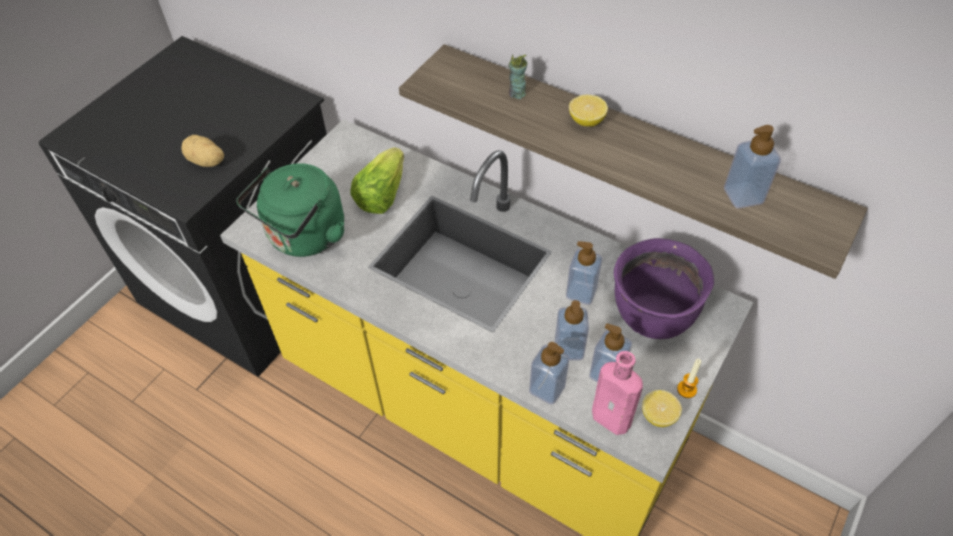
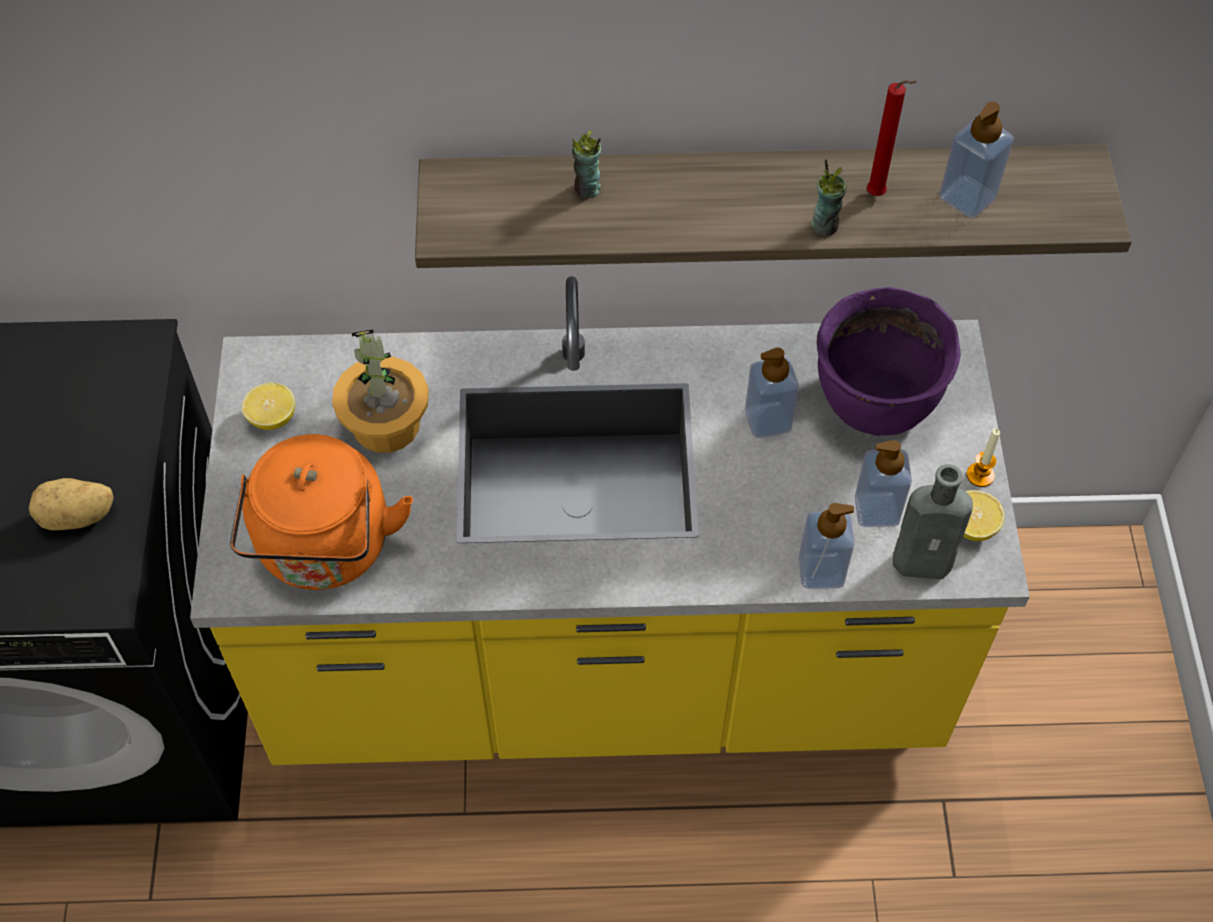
camera: 35 degrees left, 5 degrees up
green kettle [236,163,344,257] -> orange kettle [230,434,413,590]
lettuce [350,147,404,214] -> potted plant [332,330,429,453]
soap dispenser [555,300,589,360] -> none
lemon [569,95,608,127] -> lemon moved to [242,382,295,430]
pink bottle [592,351,643,435] -> grey bottle [893,464,973,579]
none -> cup [811,159,847,236]
none -> red candle [867,80,917,196]

